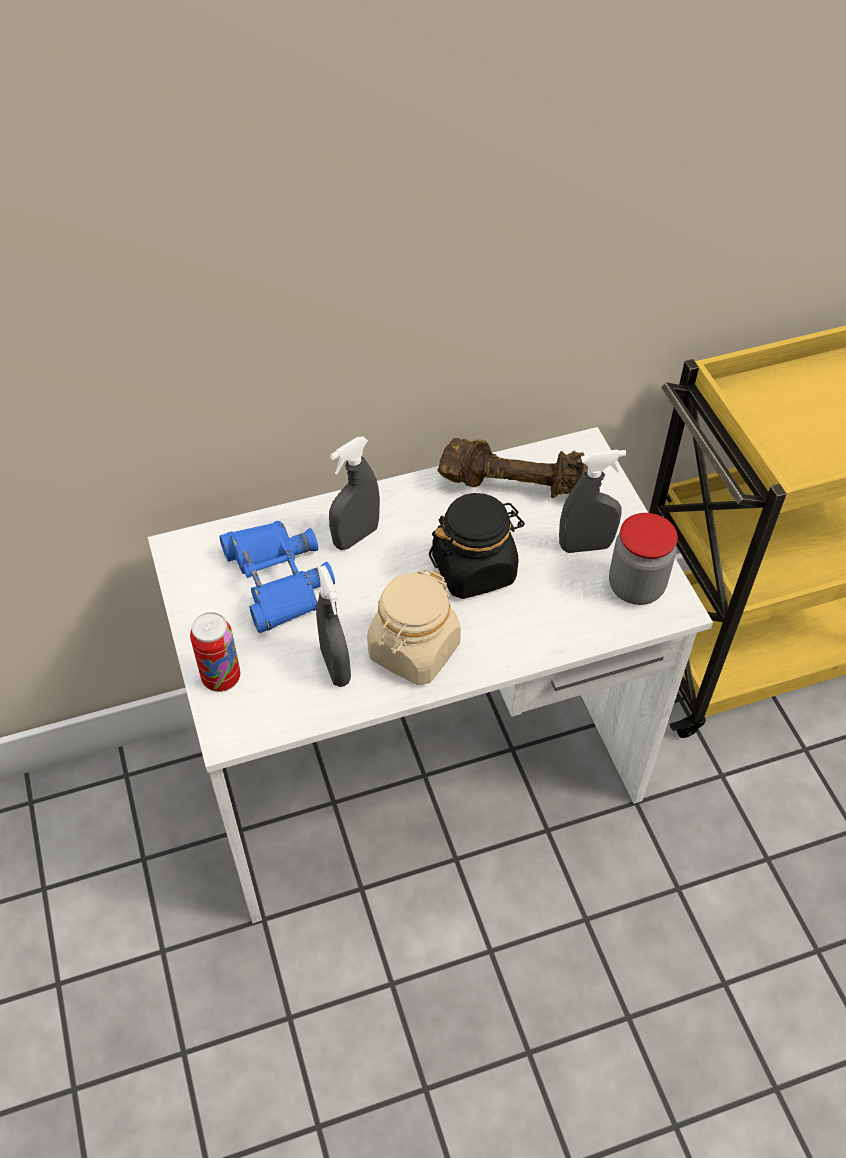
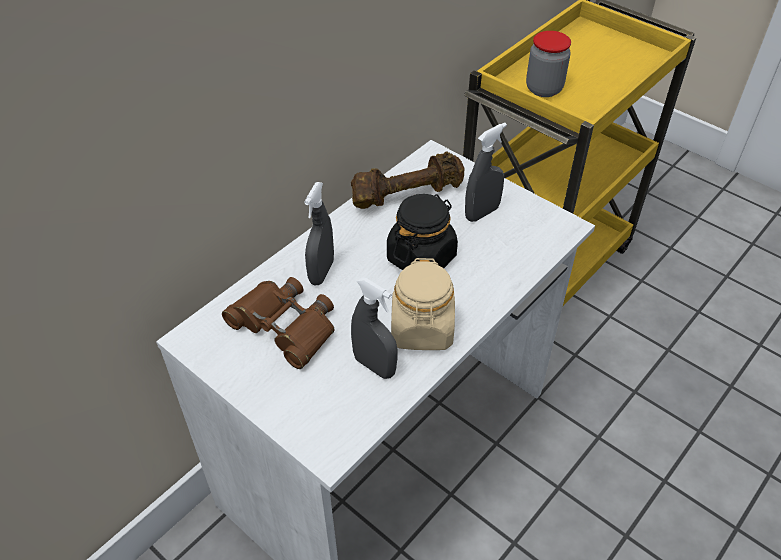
camera: 30 degrees left, 5 degrees down
can [190,612,240,692] -> none
blue binoculars [219,521,335,633] -> brown binoculars [222,277,335,369]
jar [609,513,678,605] -> jar moved to [526,31,571,97]

